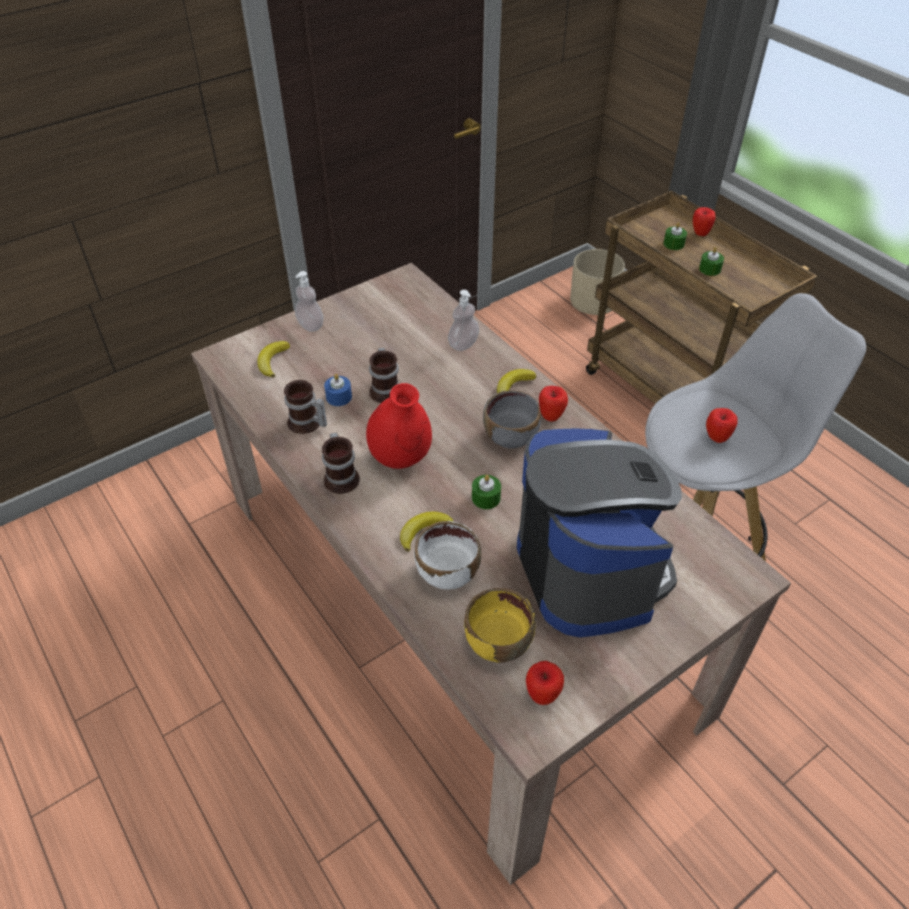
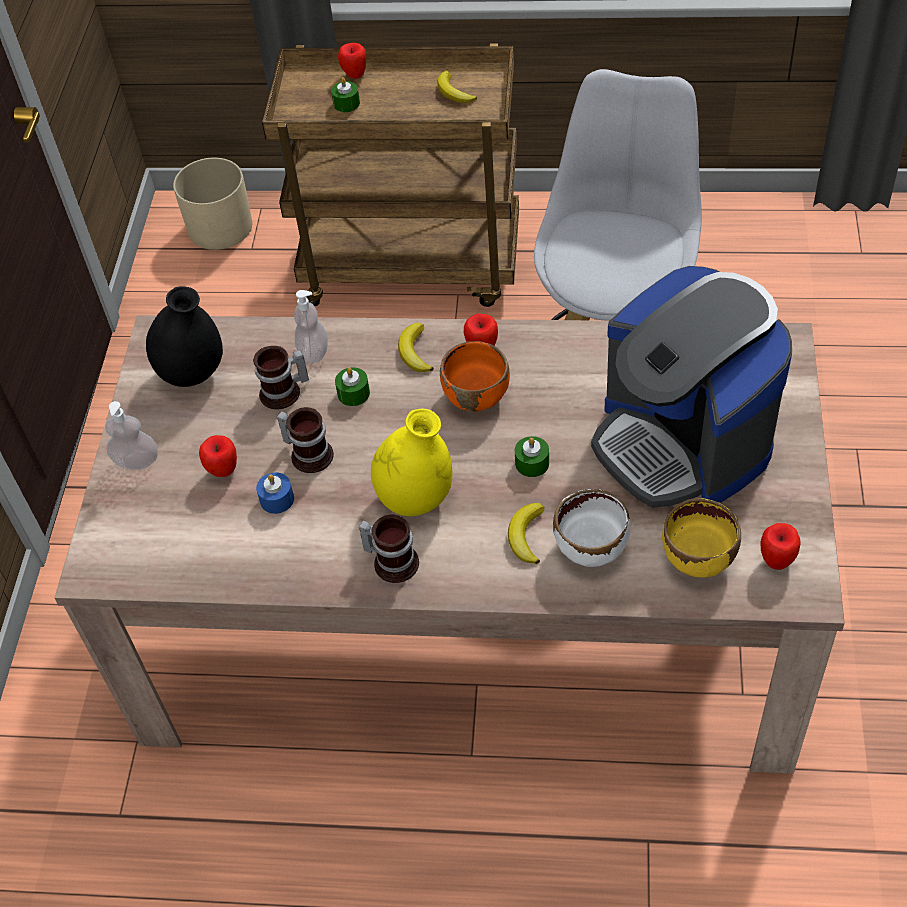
camera: 45 degrees left, 5 degrees up
banana [257,341,290,377] -> banana moved to [437,71,477,103]
mug [284,380,327,434] -> mug moved to [253,346,309,409]
red vase [366,383,432,469] -> yellow vase [371,409,452,516]
grey bowl [483,390,541,449] -> orange bowl [440,341,510,412]
coffee machine [517,428,682,638] -> coffee machine turned 150 degrees counterclockwise [591,266,792,508]
green candle [699,247,724,276] -> green candle moved to [335,367,370,406]
apple [706,408,738,443] -> apple moved to [199,435,237,477]
none -> black vase [146,286,223,387]

